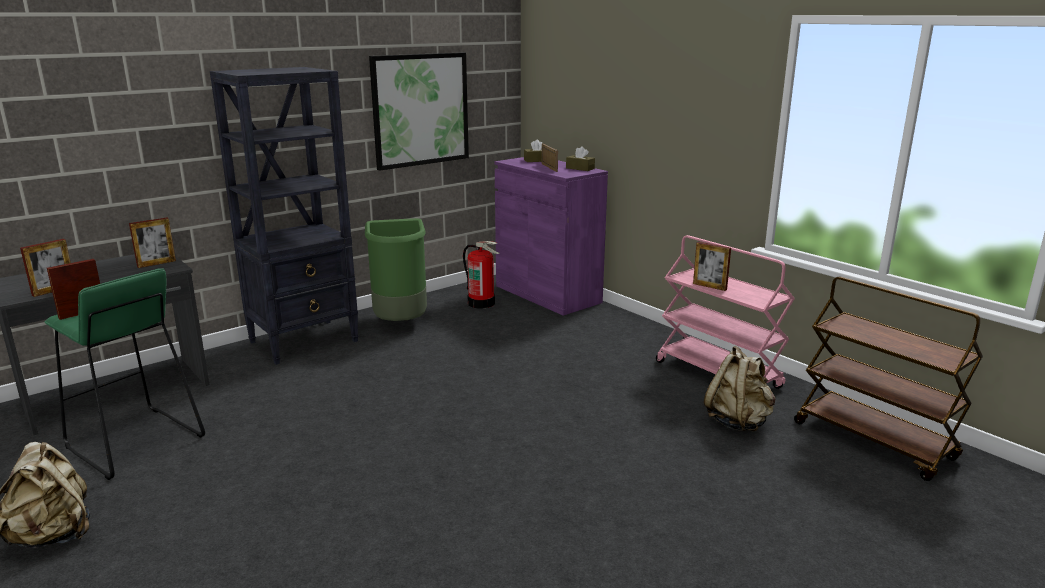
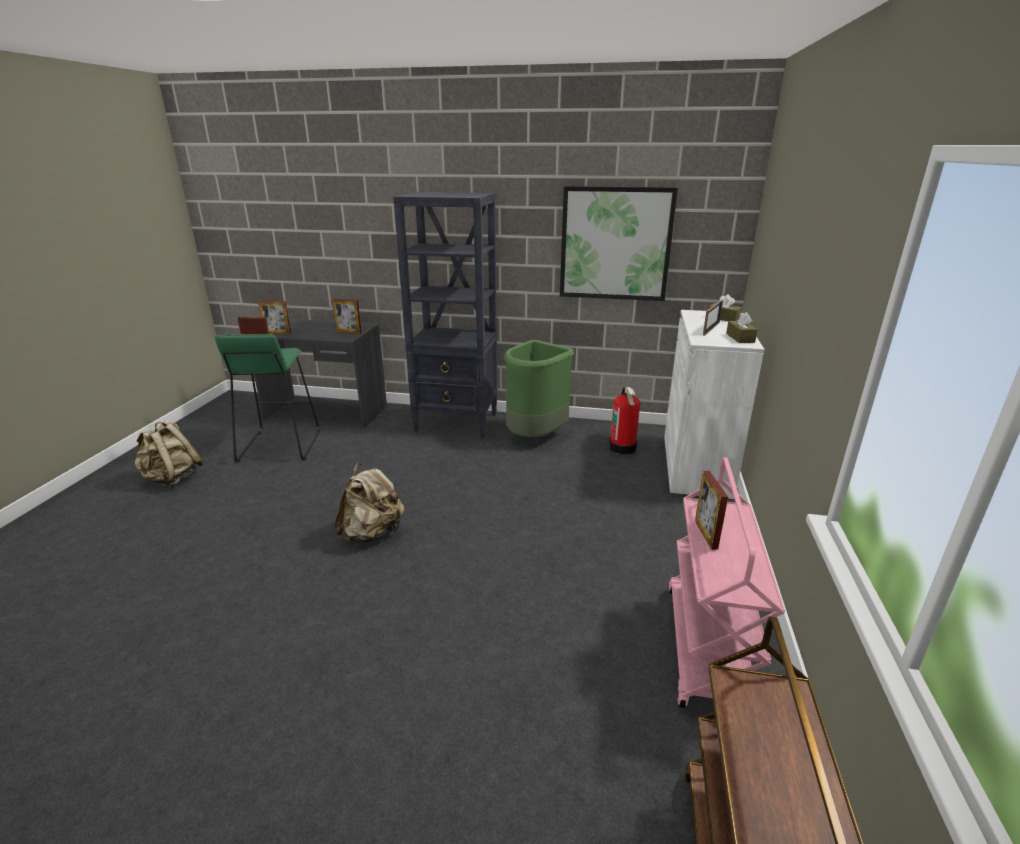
camera: 50 degrees right, 5 degrees up
purple cabinet [495,157,608,316] -> white cabinet [664,310,764,499]
beige backpack [704,346,776,431] -> beige backpack moved to [334,463,405,543]

